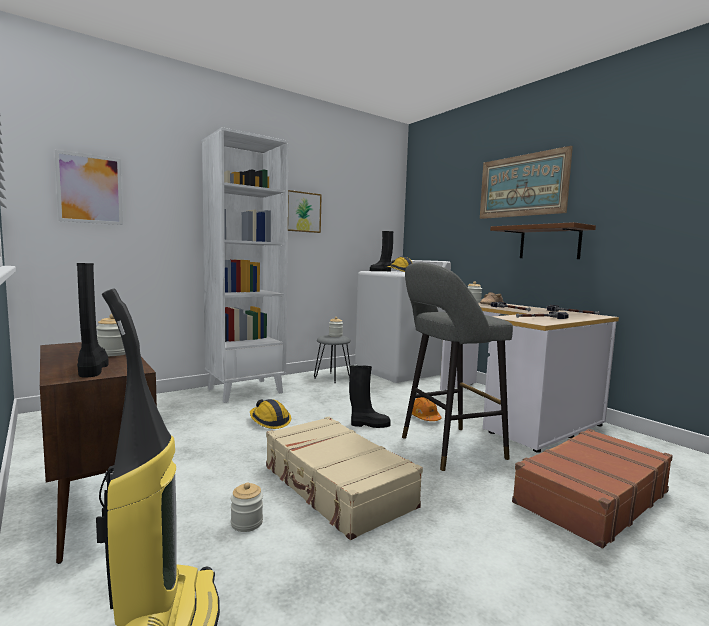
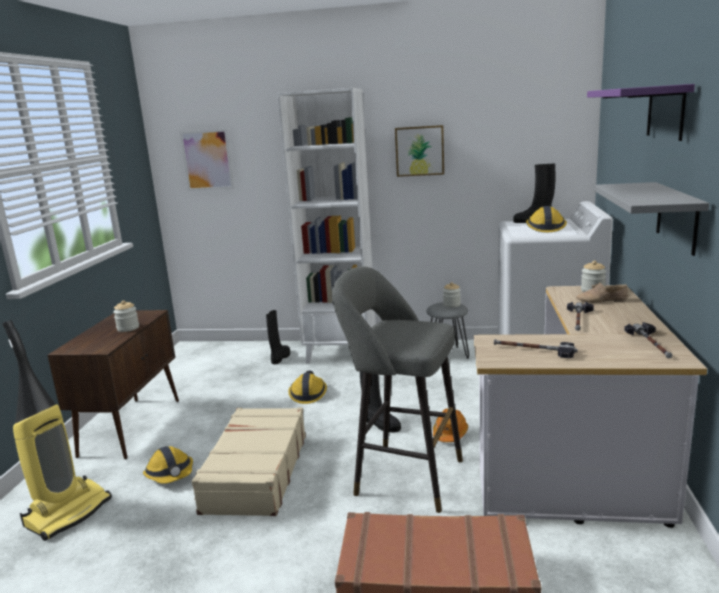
camera: 45 degrees right, 10 degrees up
black boot [77,263,109,378] -> black boot moved to [266,310,290,364]
jar [231,483,263,532] -> hard hat [143,446,193,484]
picture [480,146,573,219] -> purple shelf [587,84,695,141]
brown shelf [490,222,596,259] -> grey shelf [594,182,709,256]

